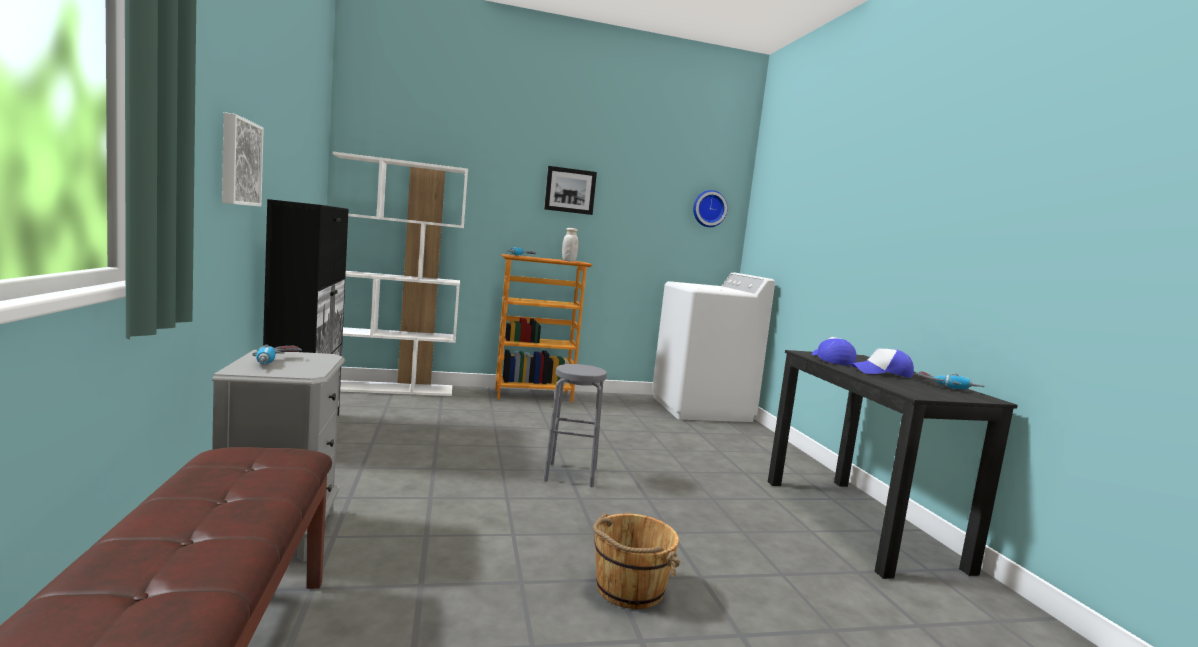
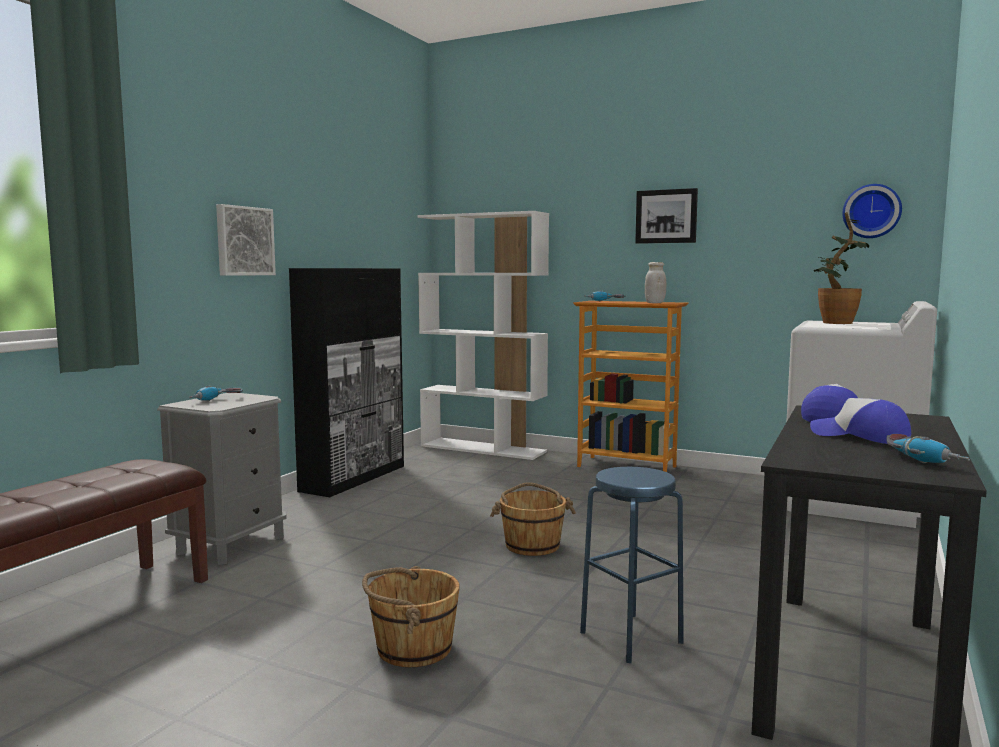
camera: 40 degrees right, 0 degrees up
grey stool [544,364,607,487] -> brown bucket [490,482,576,556]
none -> blue stool [580,467,684,663]
none -> potted plant [814,212,869,324]

